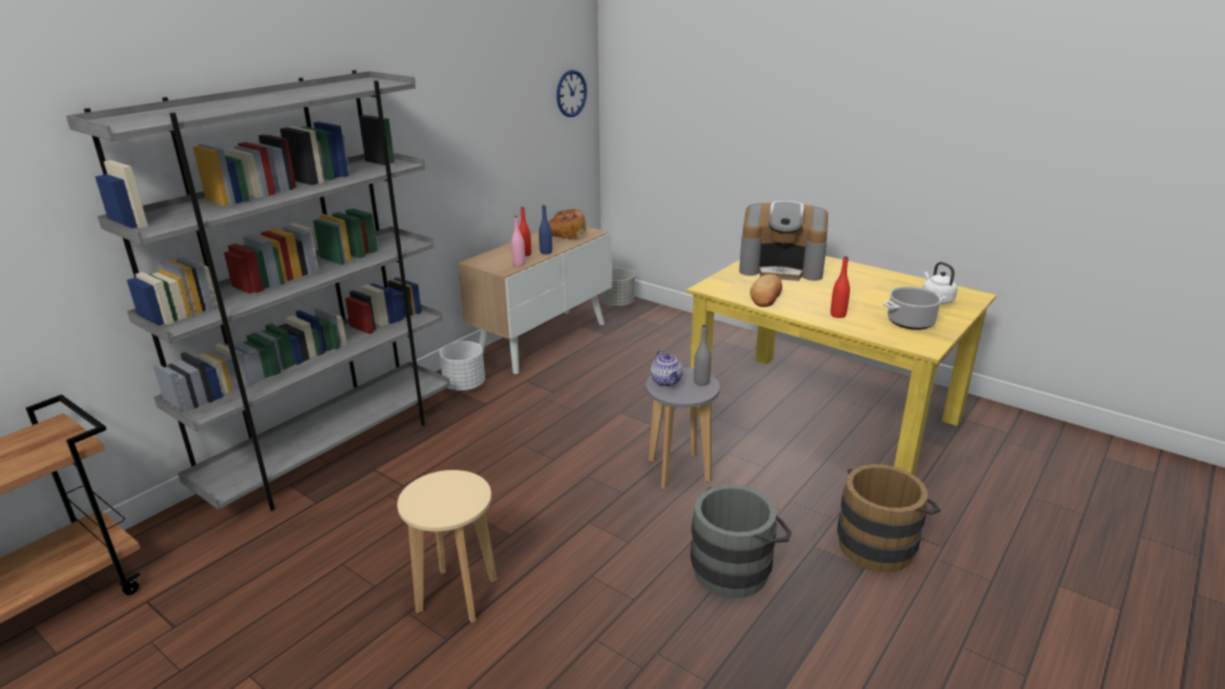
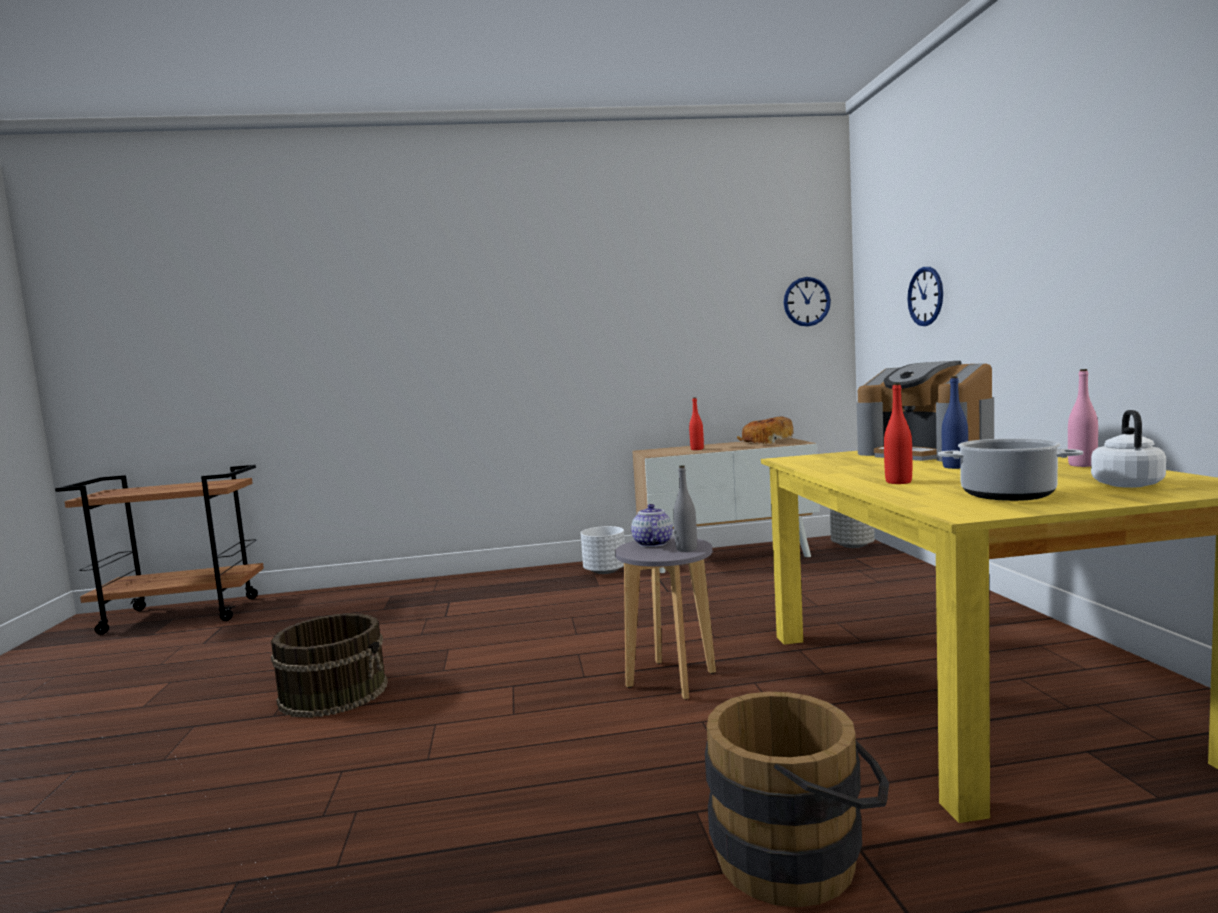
camera: 45 degrees right, 20 degrees down
grey bookcase [66,70,450,511] -> none
beige stool [397,470,497,623] -> brown bucket [271,614,388,718]
pink bottle [511,216,525,267] -> pink bottle moved to [1068,369,1098,467]
blue bottle [539,205,552,254] -> blue bottle moved to [942,376,968,469]
teapot [651,350,683,387] -> teapot turned 150 degrees clockwise [631,504,673,547]
grey bucket [690,485,792,598] -> none
bread [750,274,782,307] -> none
none -> wall clock [907,267,943,326]

